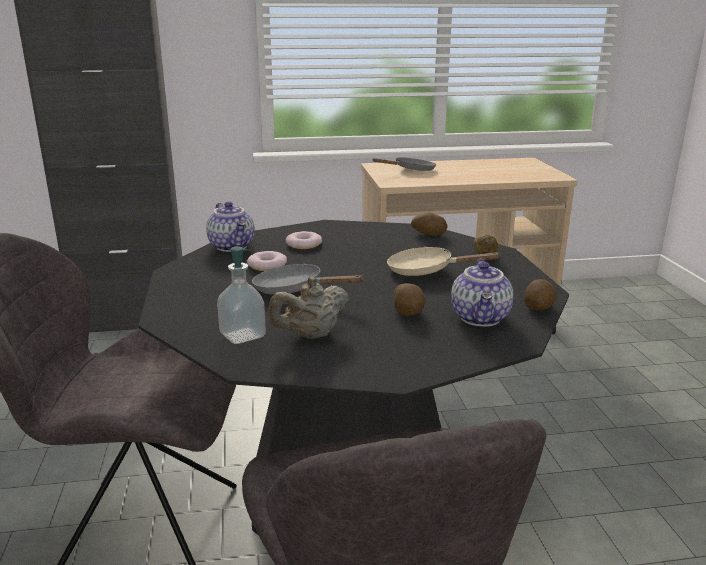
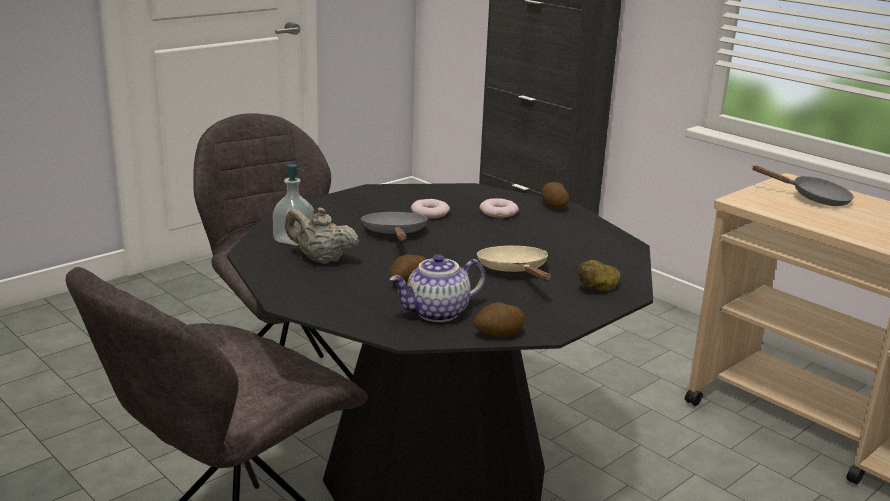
camera: 55 degrees right, 0 degrees up
teapot [206,202,255,252] -> none
potato [411,212,447,236] -> potato moved to [542,182,569,209]

